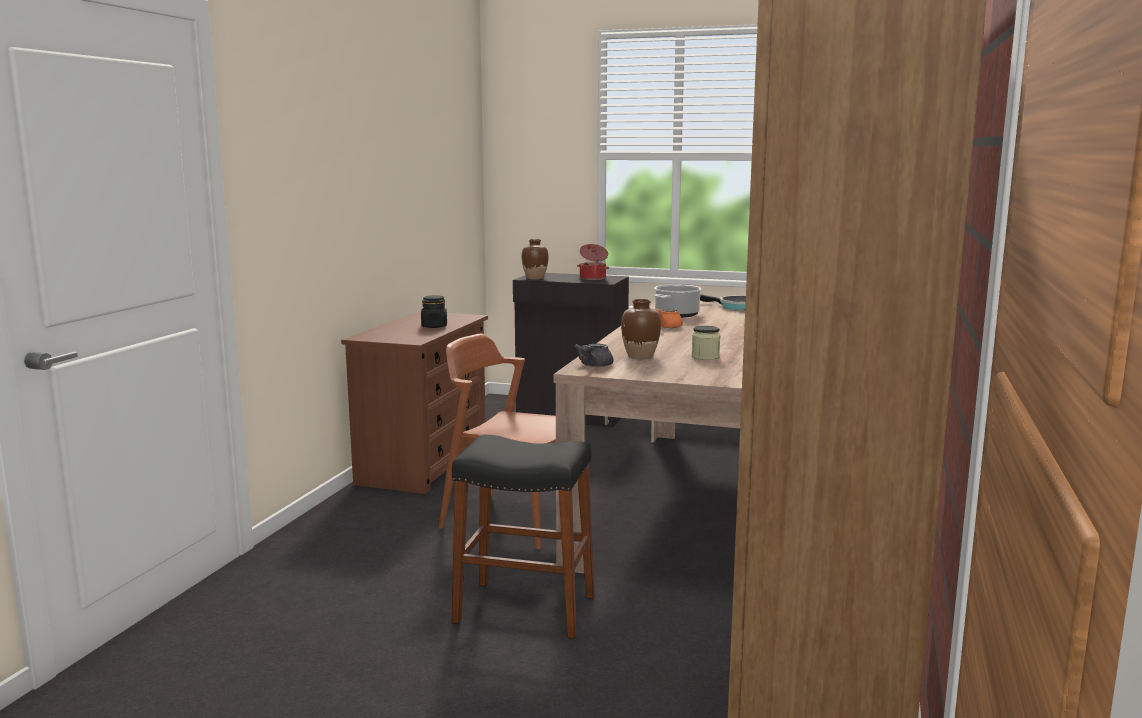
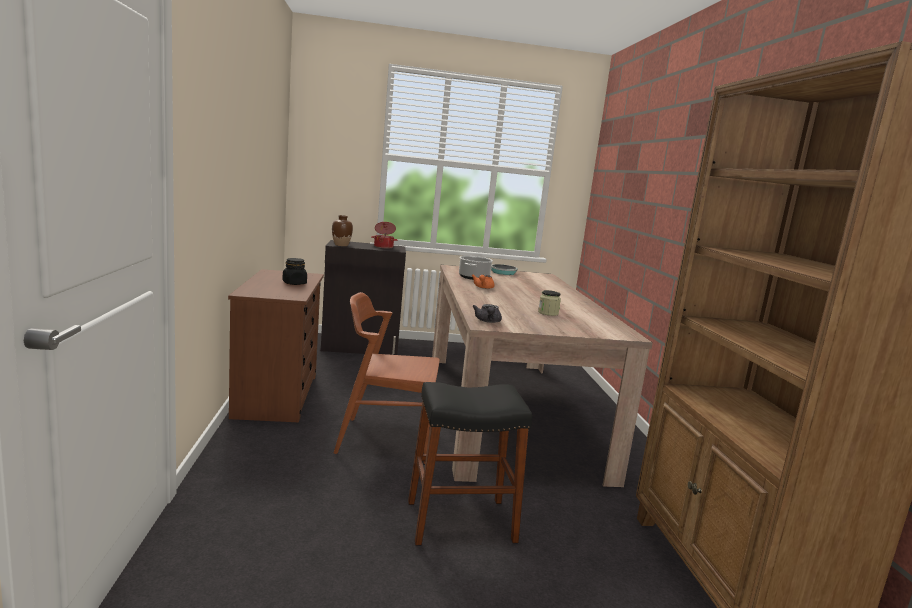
camera: 25 degrees left, 0 degrees up
brown vase [621,299,661,359] -> none

